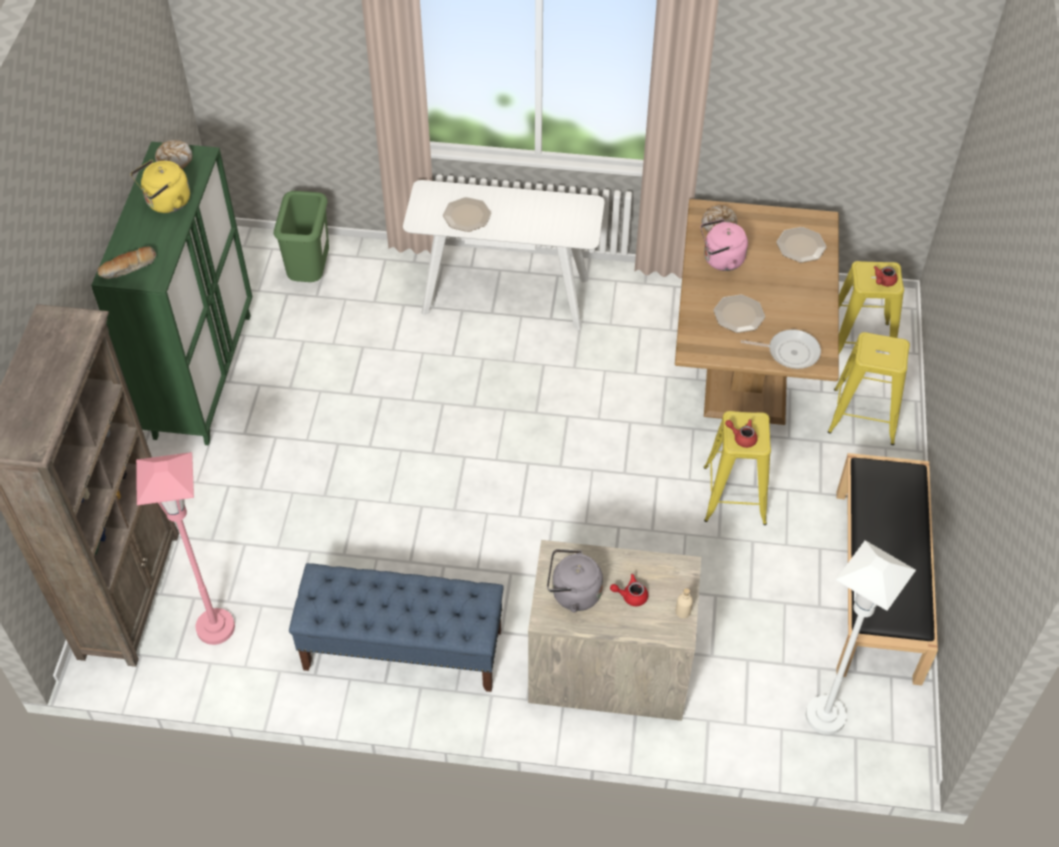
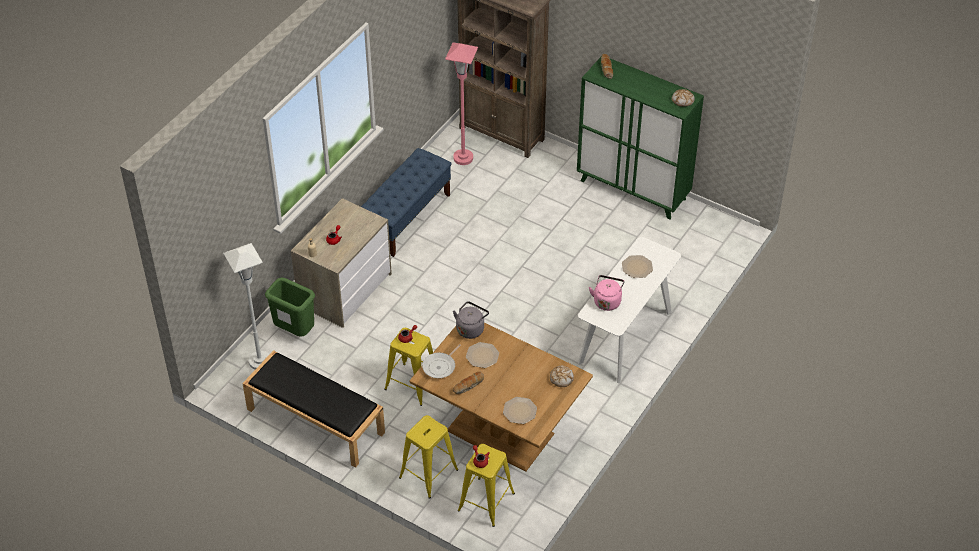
camera: 115 degrees right, 5 degrees down
yellow kettle [131,160,190,213] -> none
green trash can [274,191,329,282] -> green trash can moved to [265,278,315,336]
grey kettle [547,549,603,613] -> grey kettle moved to [453,301,489,339]
pink kettle [701,219,748,271] -> pink kettle moved to [589,275,624,311]
none -> bread [453,372,484,394]

